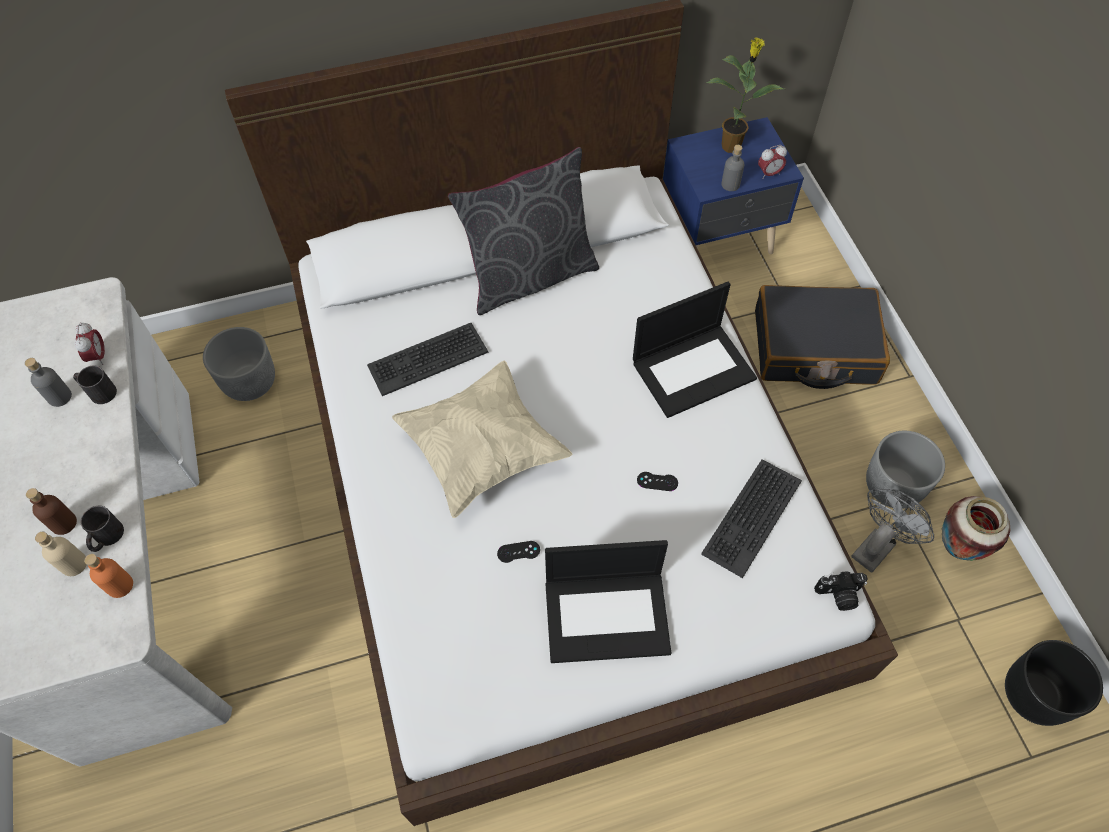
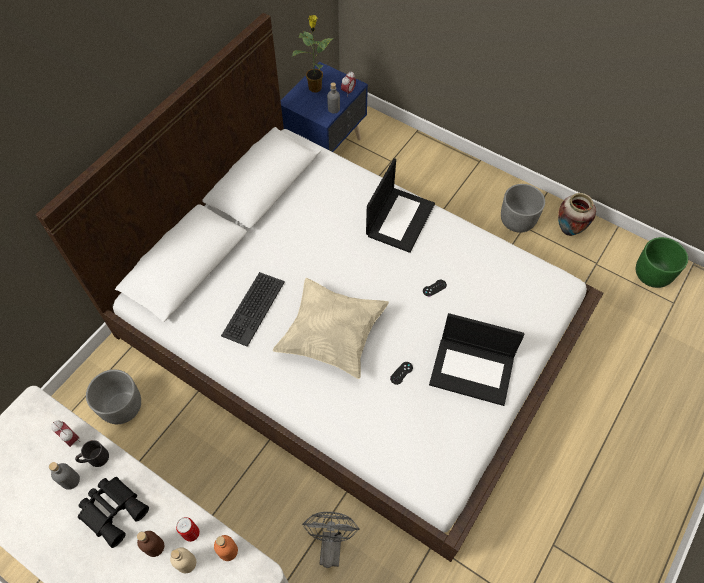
camera: 40 degrees left, 0 degrees up
black mug [81,506,124,552] -> can [176,517,200,542]
grey pillow [448,147,599,315] -> none
laptop [545,540,671,663] -> laptop turned 60 degrees clockwise [429,313,524,406]
keyboard [701,459,802,578] -> none
black suitcase [755,285,890,389] -> none
camera [814,571,868,611] -> none
grey fan [851,489,934,573] -> grey fan moved to [302,512,360,568]
black planter [1005,640,1103,726] -> green planter [636,237,688,288]
none -> black binoculars [78,477,149,548]

